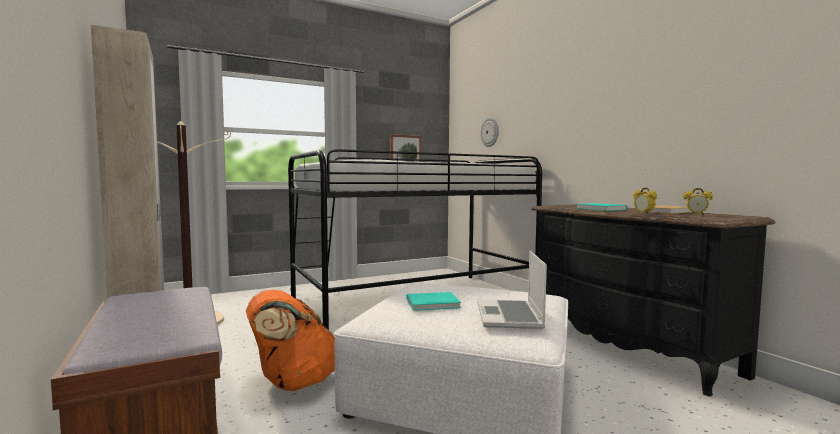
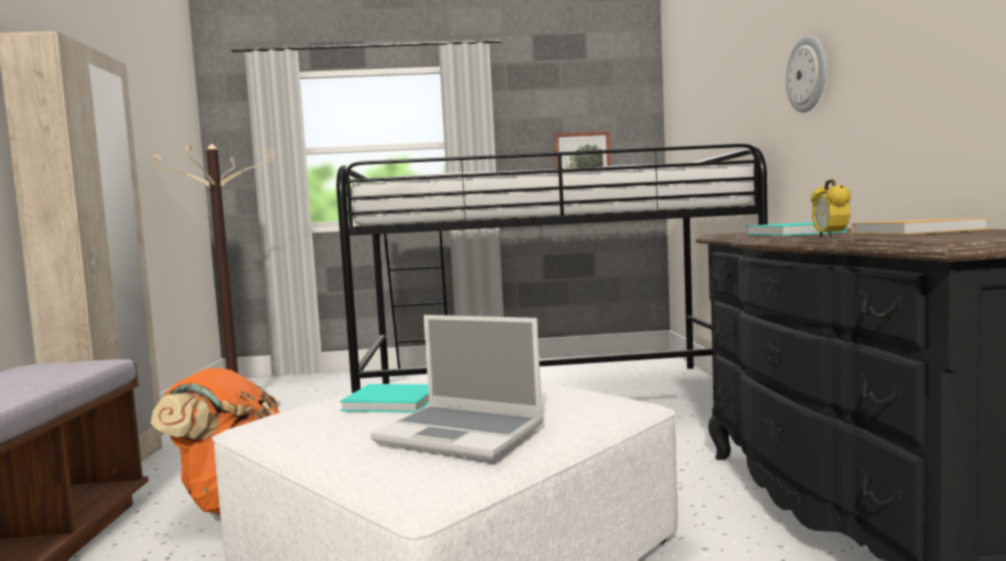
camera: 25 degrees right, 0 degrees up
laptop [478,251,547,329] -> laptop turned 90 degrees counterclockwise [370,315,543,460]
wall clock [480,117,499,147] -> wall clock moved to [786,36,826,113]
alarm clock [683,188,713,215] -> none

